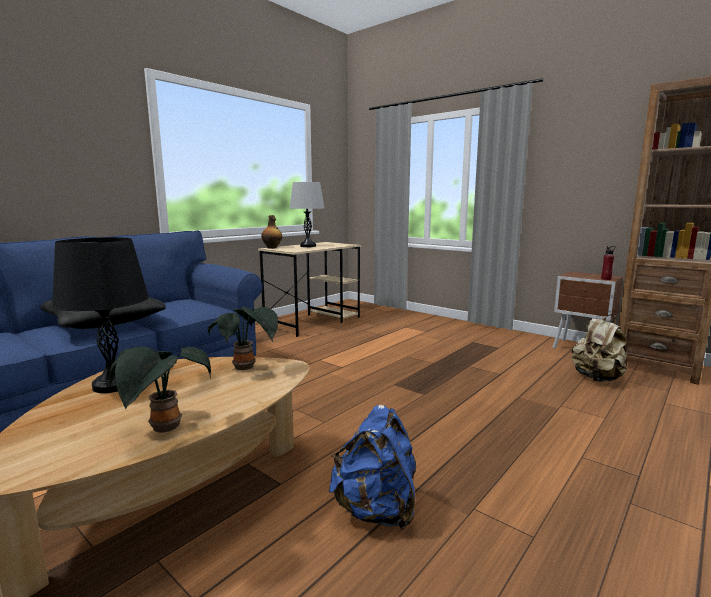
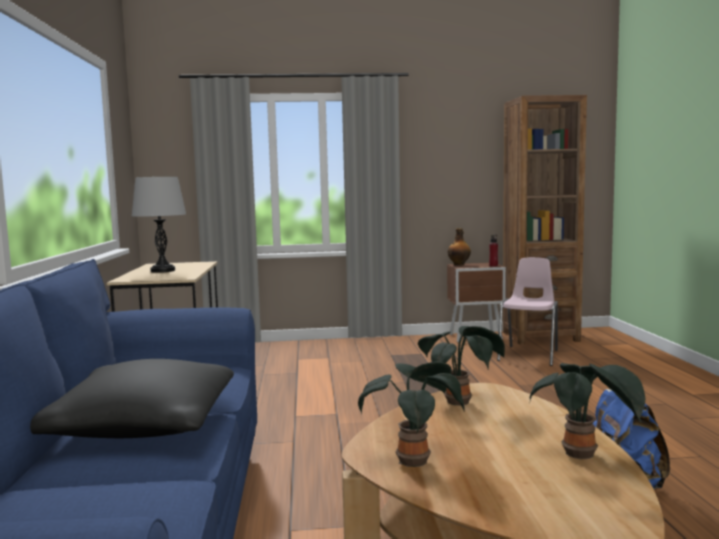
camera: 45 degrees left, 5 degrees down
black table lamp [52,237,149,393] -> potted plant [358,362,465,467]
bottle [261,215,282,249] -> bottle moved to [448,228,471,266]
beige backpack [572,314,627,382] -> pink chair [497,257,558,366]

